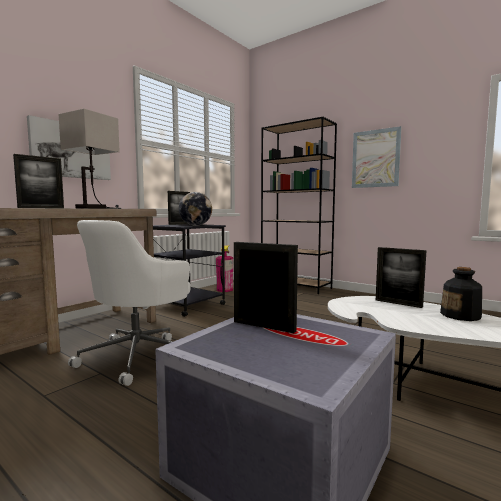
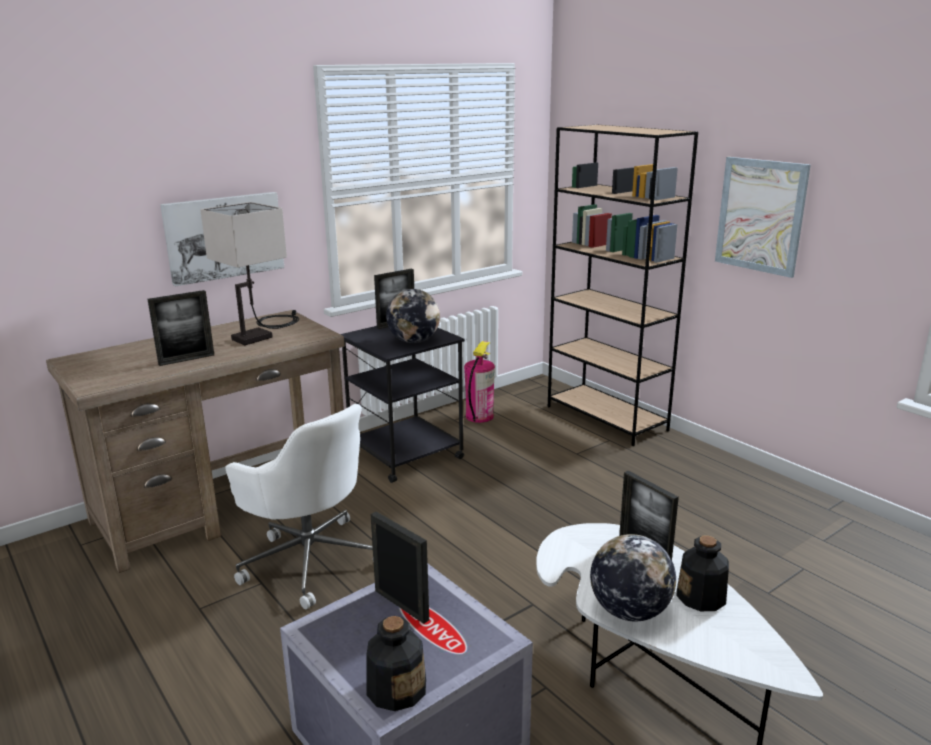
camera: 15 degrees right, 15 degrees up
white office chair [68,220,191,386] -> white office chair turned 90 degrees counterclockwise [225,404,373,609]
none -> bottle [366,616,426,711]
none -> globe [590,534,676,621]

